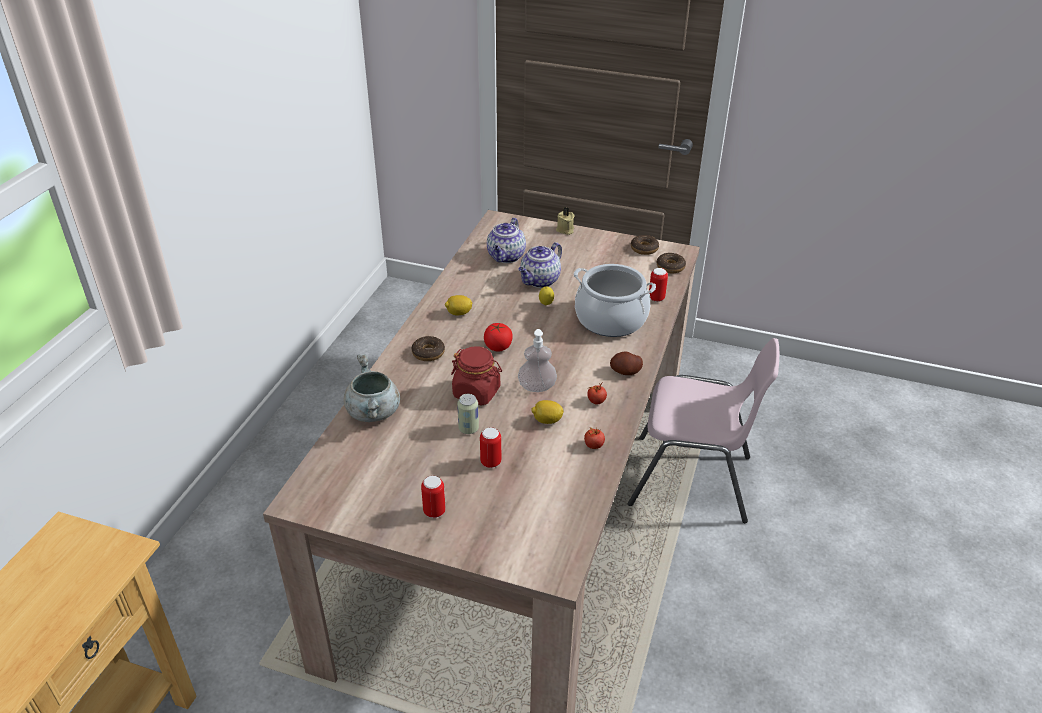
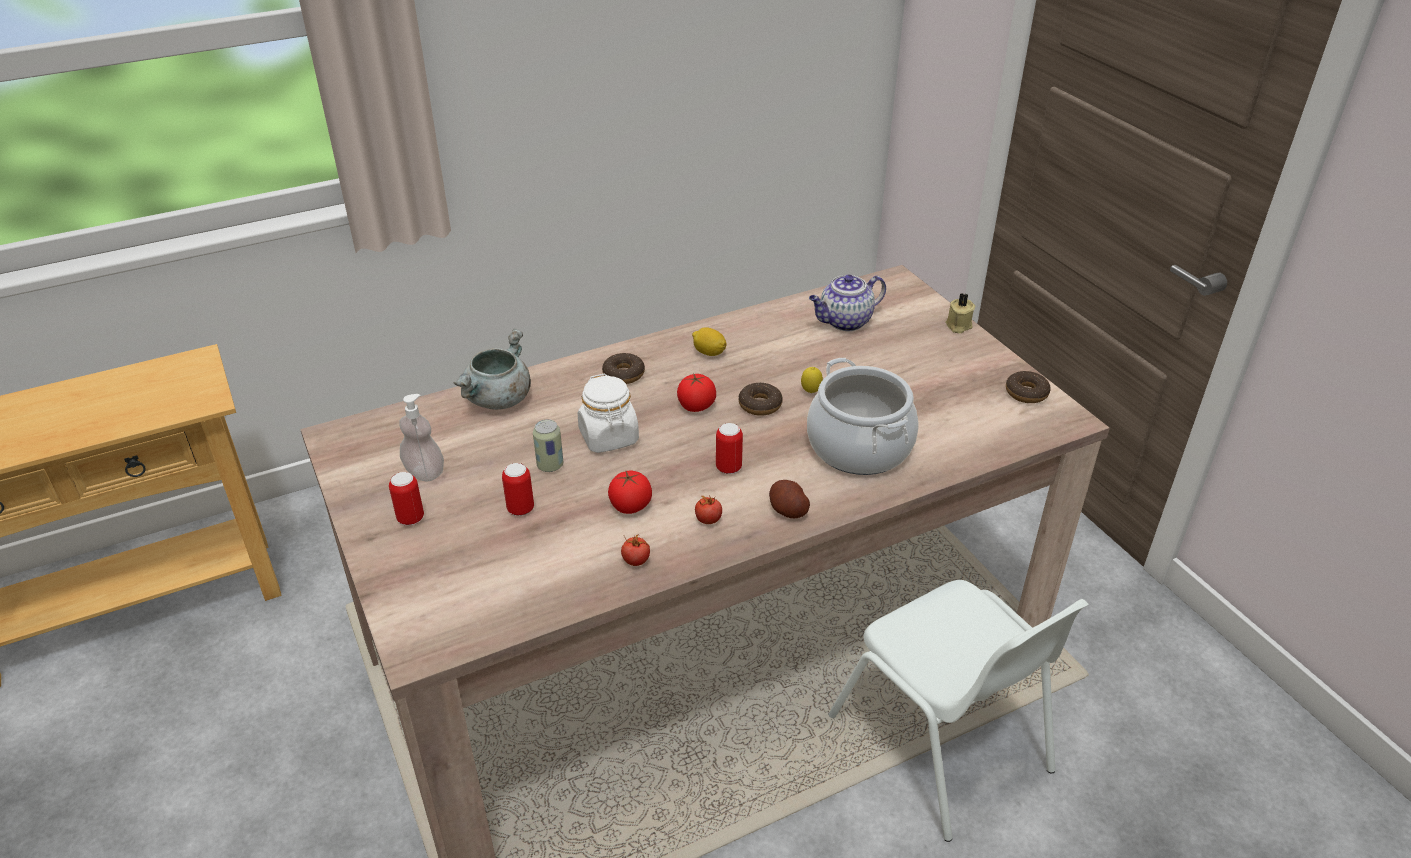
camera: 45 degrees right, 0 degrees up
red jar [451,346,502,406] -> white jar [578,374,639,453]
teapot [518,242,562,288] -> none
soap dispenser [518,329,557,392] -> soap dispenser moved to [399,394,444,481]
lemon [531,400,564,424] -> tomato [608,471,652,514]
pink chair [628,338,779,523] -> white chair [828,580,1089,842]
can [649,268,668,302] -> can moved to [716,423,743,474]
donut [657,253,686,273] -> donut moved to [739,383,783,416]

